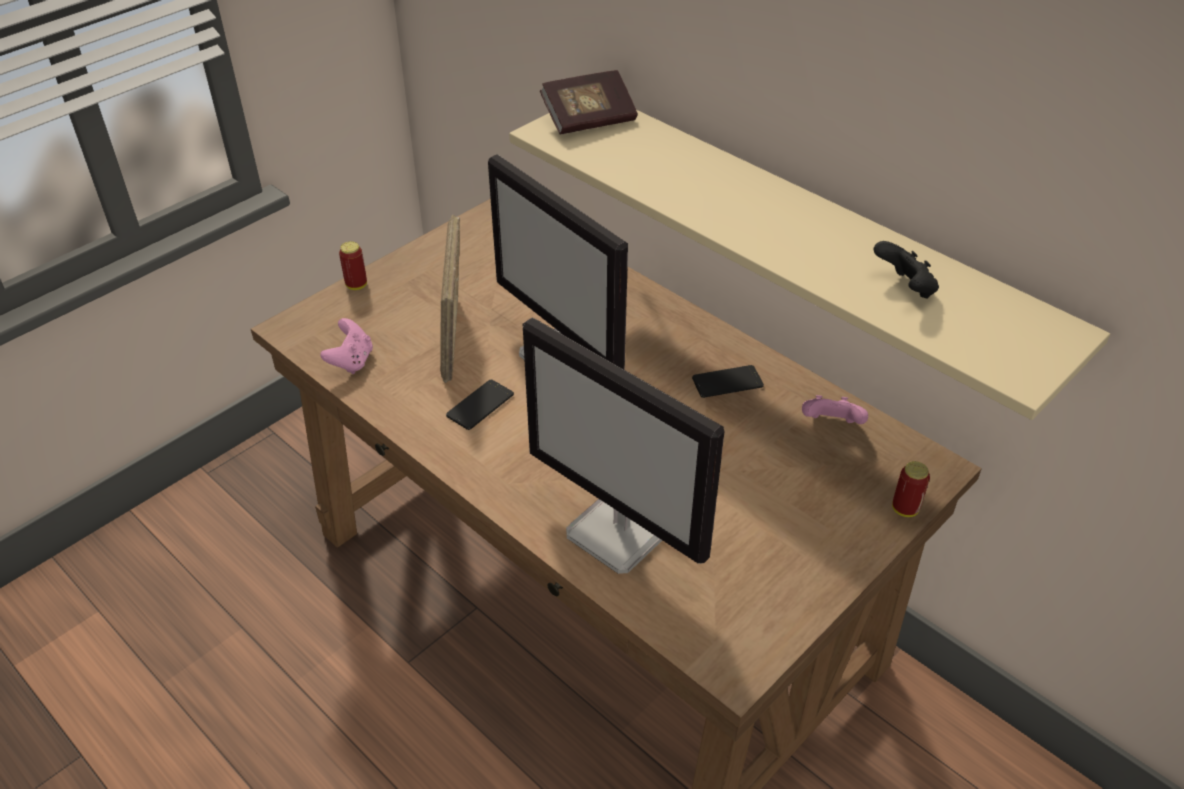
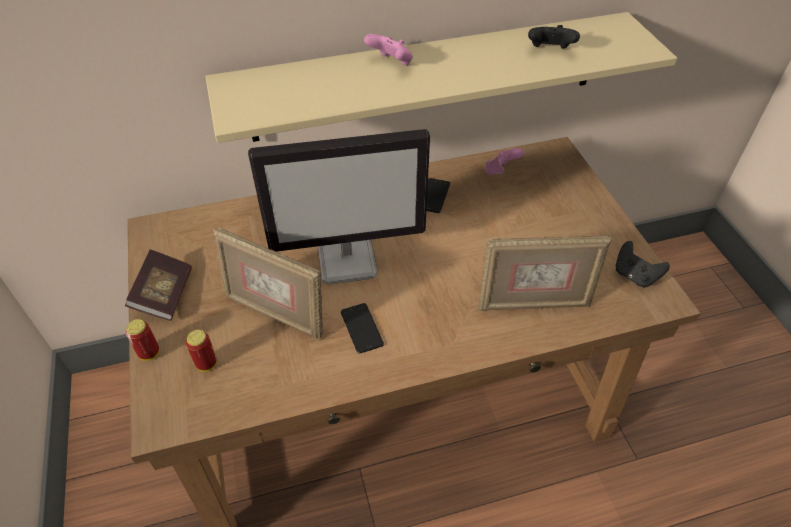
camera: 60 degrees left, 5 degrees up
pink game controller [320,318,373,374] -> pink game controller moved to [364,34,413,66]
monitor [523,318,724,574] -> picture frame [478,235,612,311]
book [540,70,637,134] -> book moved to [125,250,192,321]
can [892,461,930,517] -> can moved to [186,330,217,372]
none -> black game controller [616,241,670,288]

